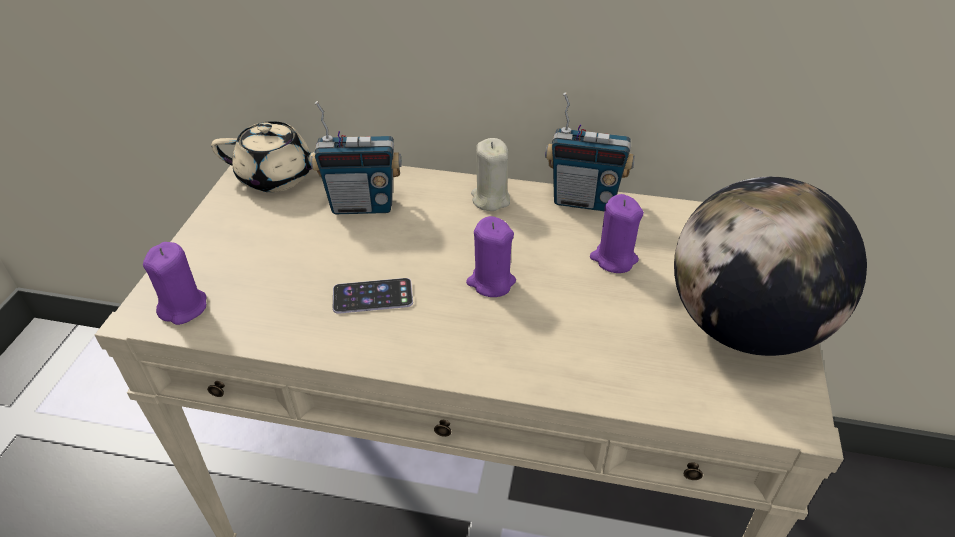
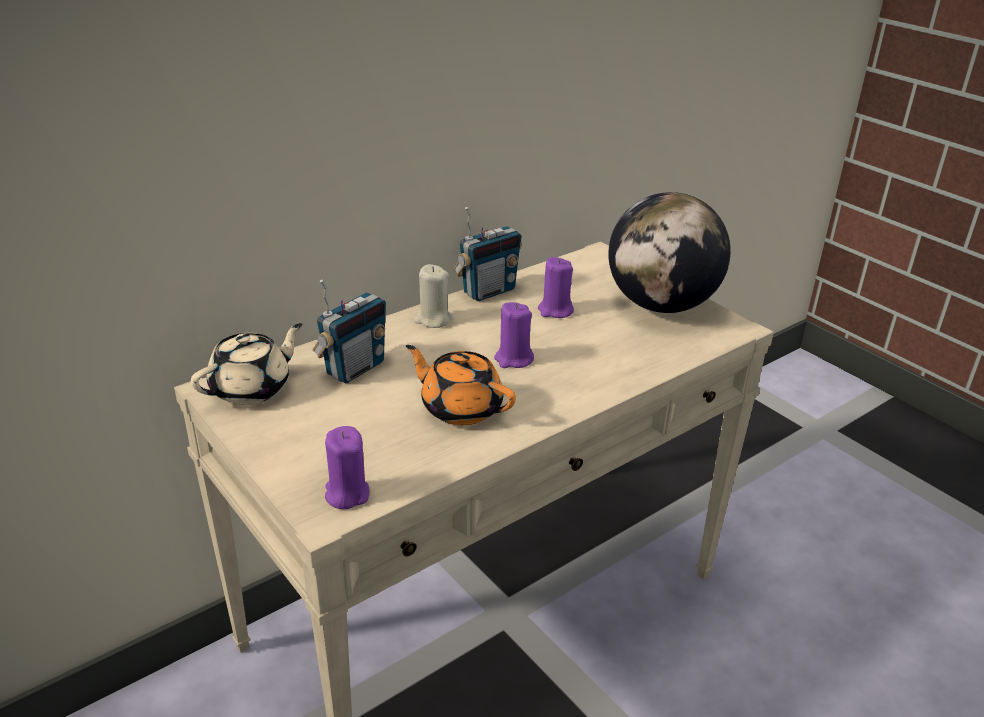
camera: 50 degrees left, 10 degrees down
phone [333,278,413,314] -> orange teapot [406,345,516,425]

